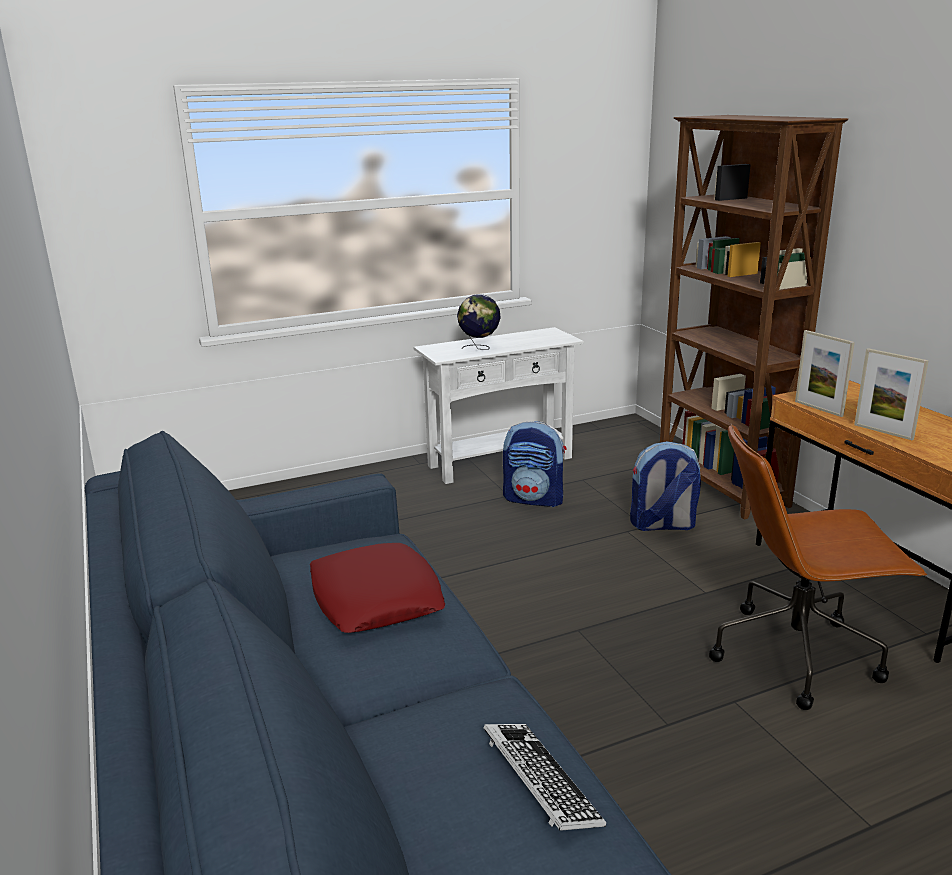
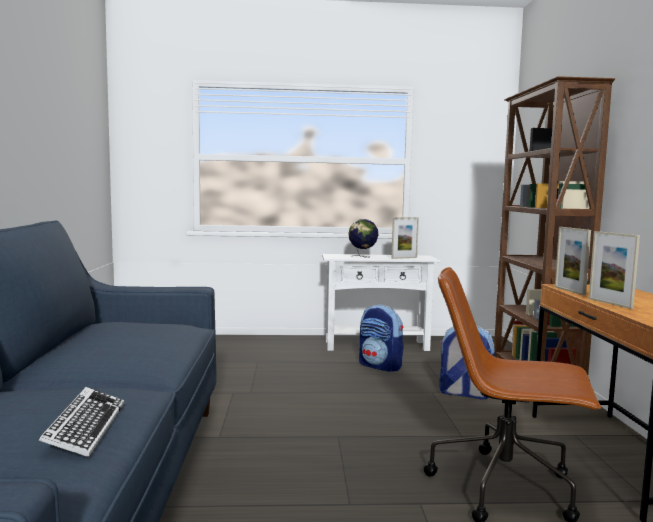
camera: 20 degrees right, 15 degrees down
red pillow [310,543,445,633] -> none
none -> picture frame [391,217,419,259]

